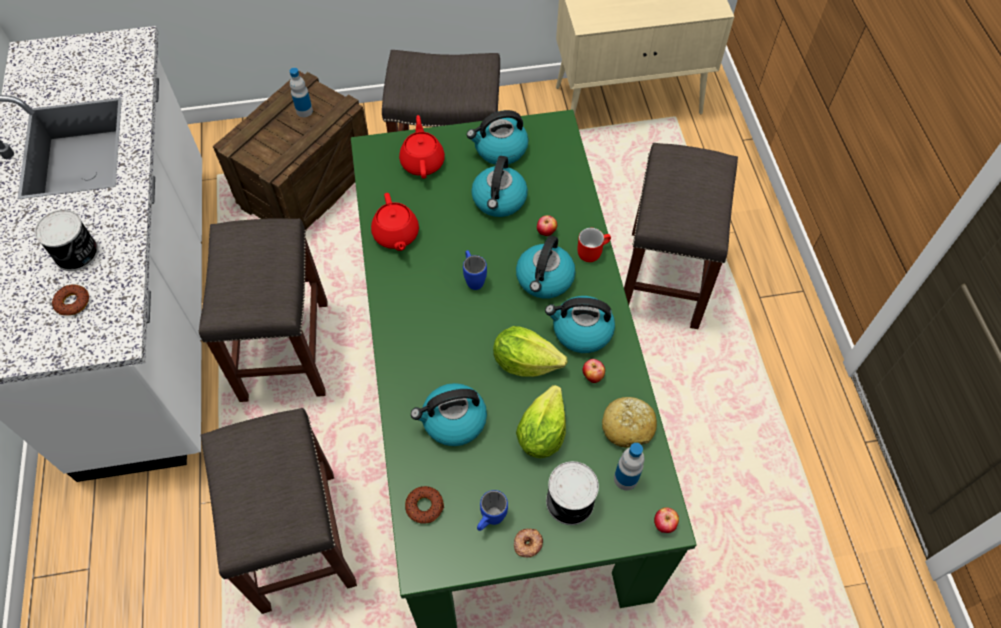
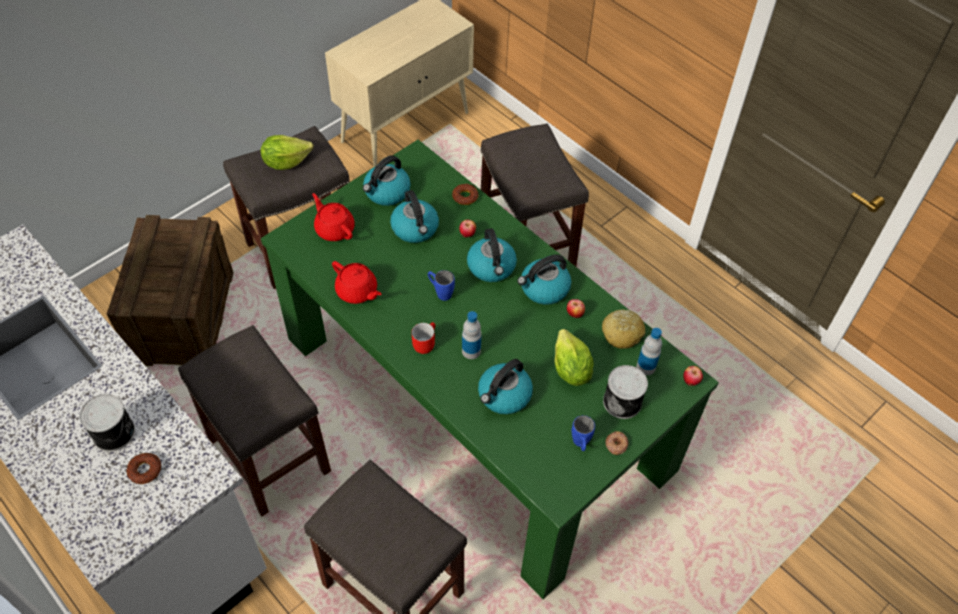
camera: 35 degrees left, 5 degrees down
bottle [290,68,313,117] -> bottle moved to [462,311,482,359]
donut [405,486,444,523] -> donut moved to [452,184,479,205]
lettuce [493,326,568,377] -> lettuce moved to [260,135,313,170]
red mug [577,228,611,262] -> red mug moved to [412,322,435,354]

